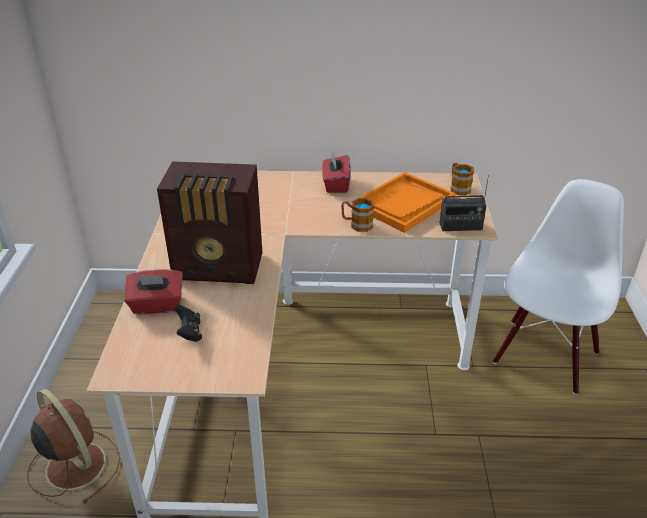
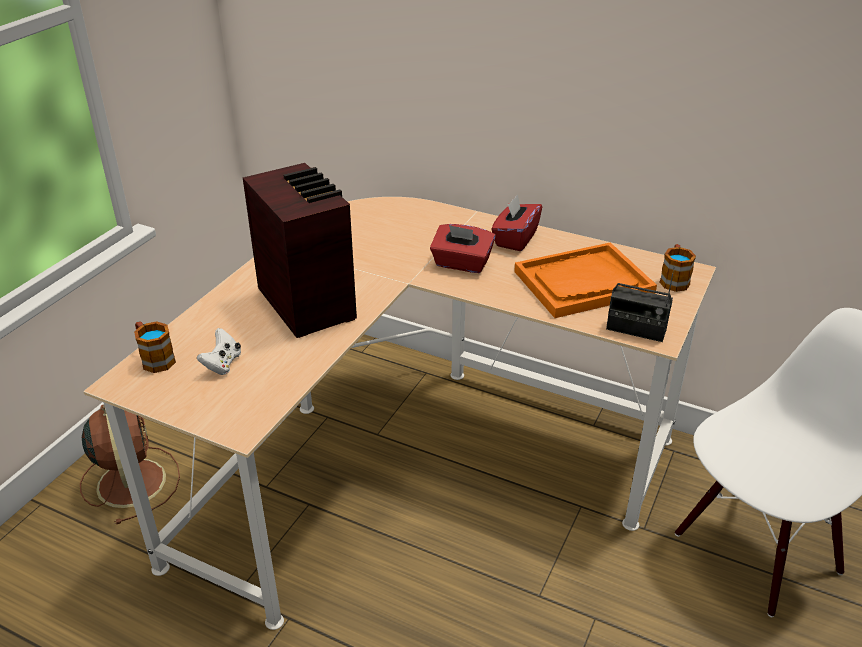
camera: 25 degrees right, 0 degrees up
red tissue box [124,269,183,314] -> red tissue box moved to [430,224,495,273]
radio [157,161,262,284] -> radio turned 150 degrees counterclockwise [243,163,357,338]
black game controller [175,305,202,342] -> white game controller [197,328,241,375]
mug [341,198,374,232] -> mug moved to [134,321,176,373]

